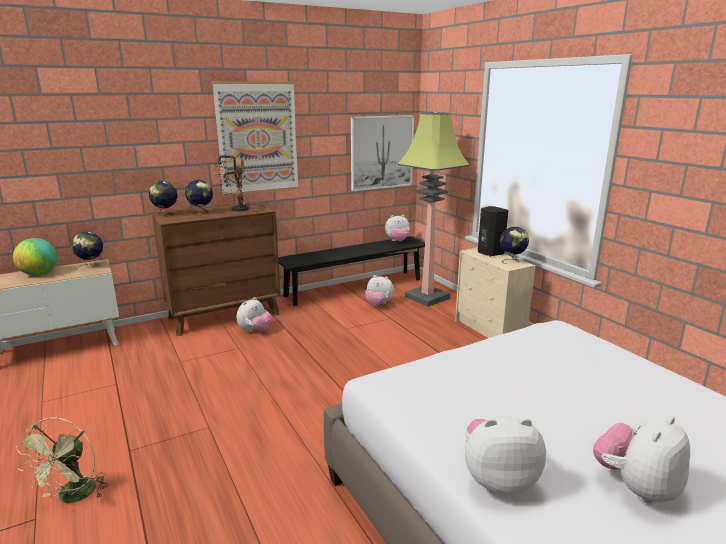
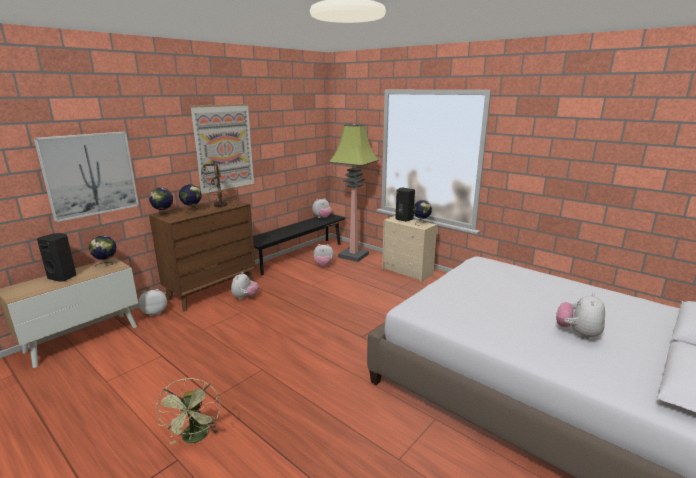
camera: 20 degrees left, 0 degrees up
globe [13,238,57,276] -> black speaker [37,233,76,282]
picture [351,115,414,191] -> picture moved to [34,132,139,222]
plush toy [465,416,546,495] -> plush toy moved to [138,289,167,316]

